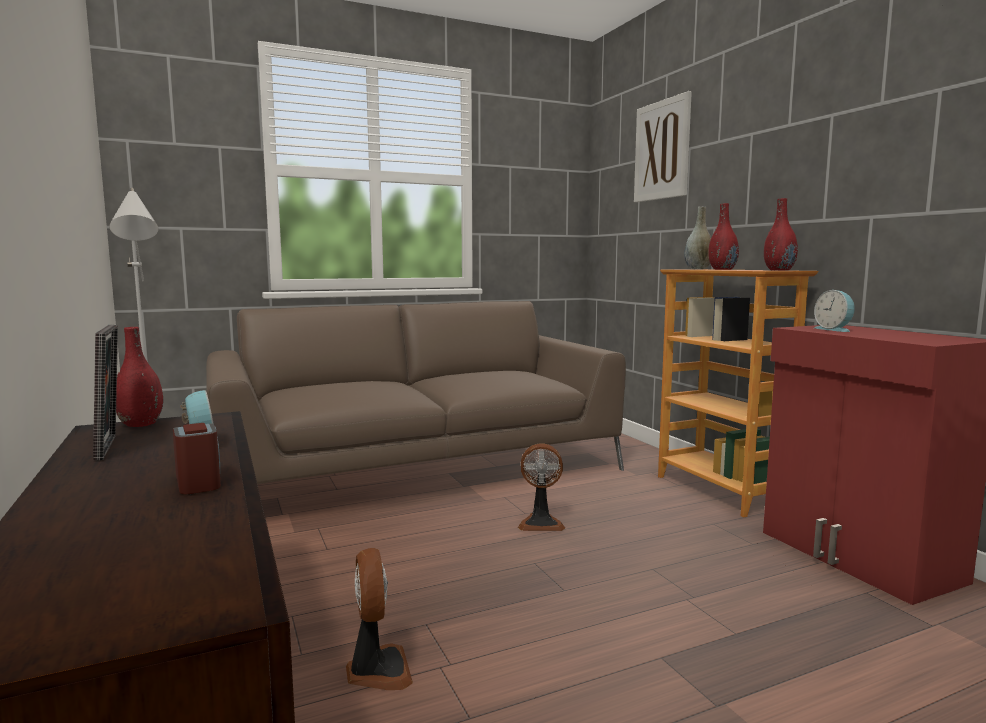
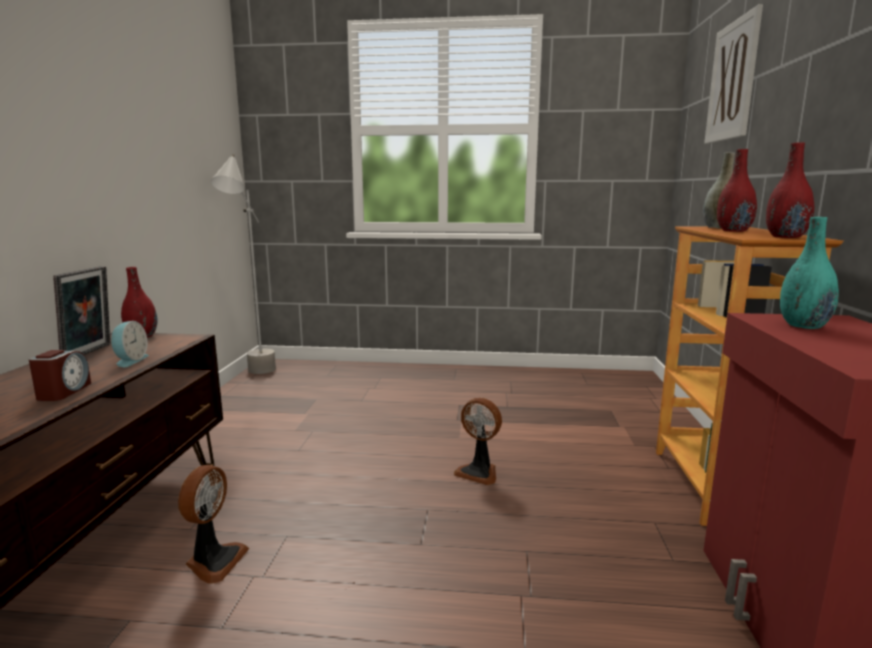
camera: 30 degrees right, 5 degrees up
brown sofa [206,301,626,484] -> none
alarm clock [814,290,855,332] -> turquoise vase [780,217,839,329]

